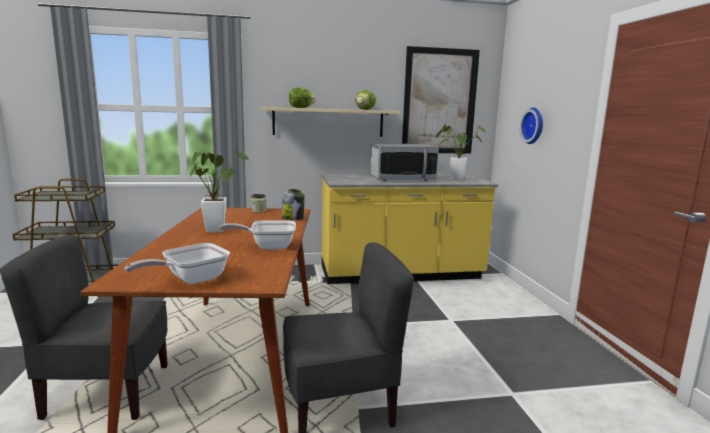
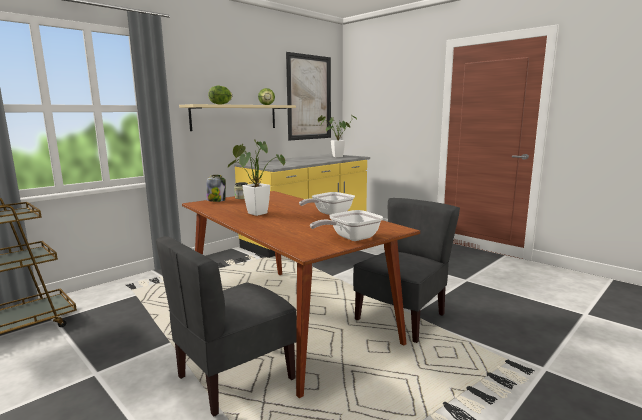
camera: 35 degrees left, 0 degrees up
frying pan [124,243,230,284] -> frying pan turned 45 degrees clockwise [310,210,383,241]
jar [281,189,305,220] -> jar moved to [206,175,226,202]
microwave [370,143,439,181] -> none
wall clock [520,108,543,144] -> none

